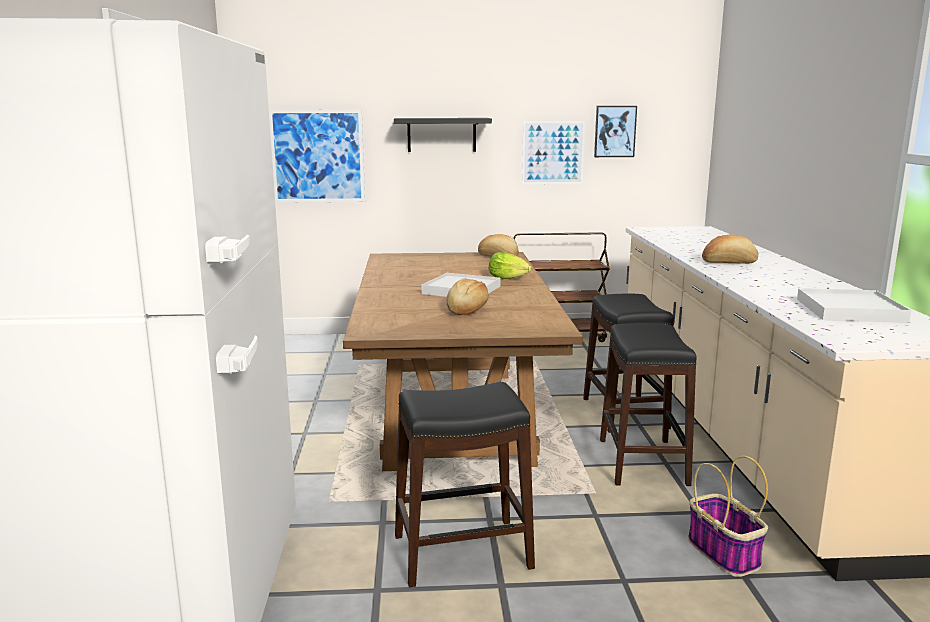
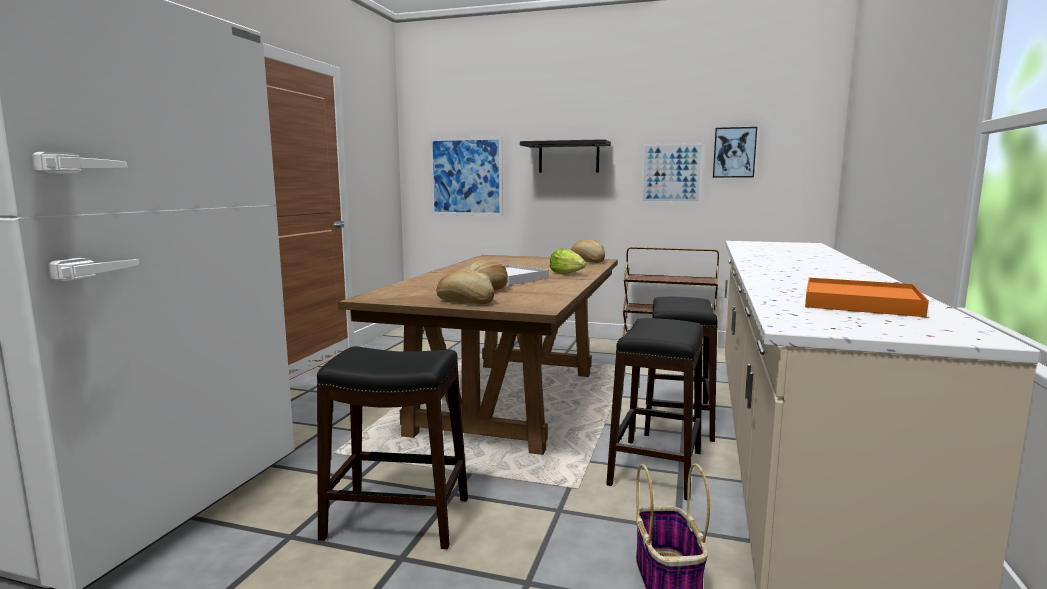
camera: 20 degrees right, 5 degrees down
bread [702,234,758,264] -> bread moved to [436,269,494,304]
white tray [797,288,911,323] -> orange tray [805,278,929,317]

